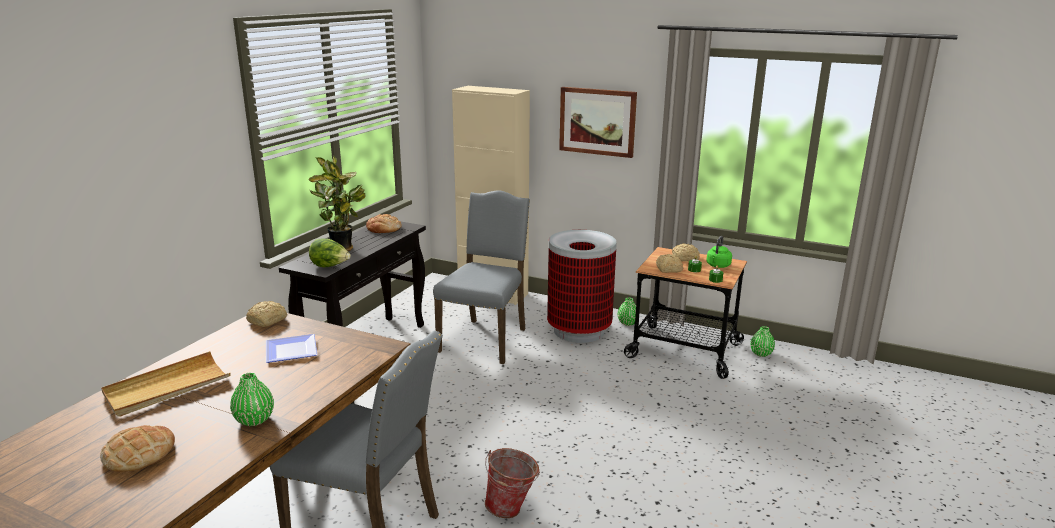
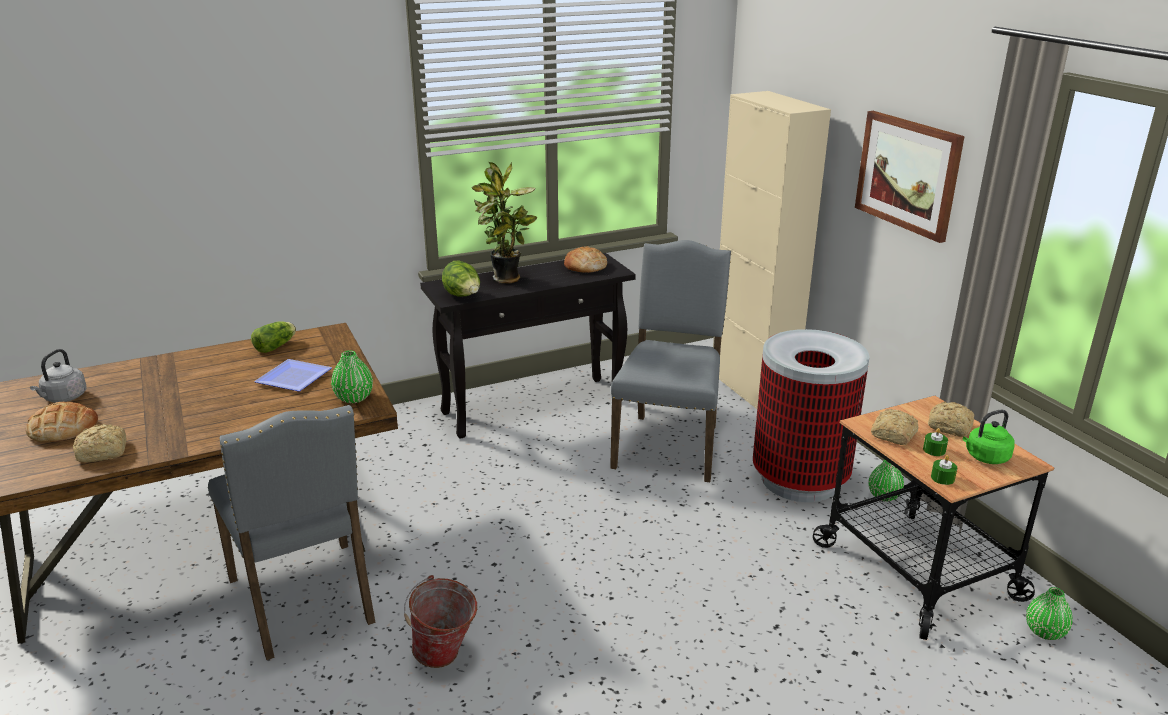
camera: 40 degrees right, 5 degrees up
beige tray [101,351,230,417] -> none
green vase [230,373,274,426] -> green vase moved to [331,350,373,403]
bread [246,301,287,327] -> bread moved to [73,424,127,462]
grey chair [433,190,530,364] -> grey chair turned 45 degrees counterclockwise [610,240,731,482]
none -> grey kettle [30,349,87,403]
none -> lettuce [251,321,296,353]

